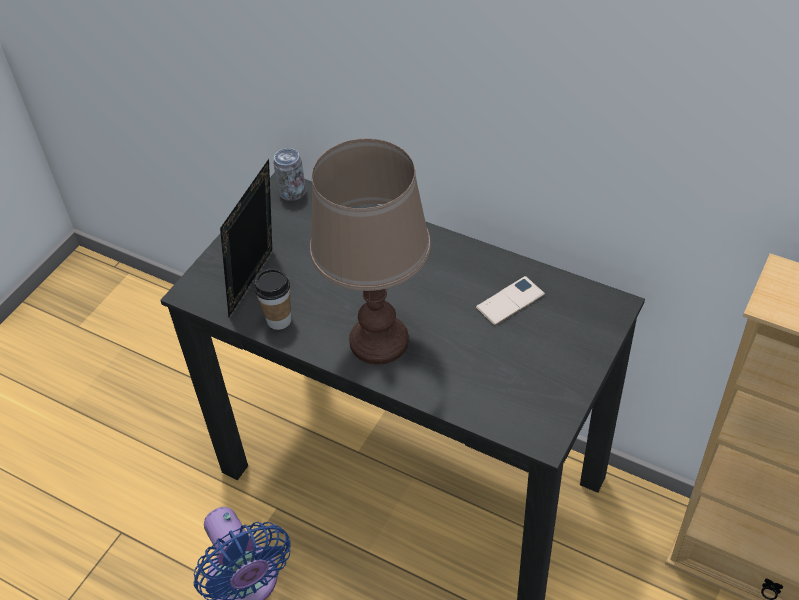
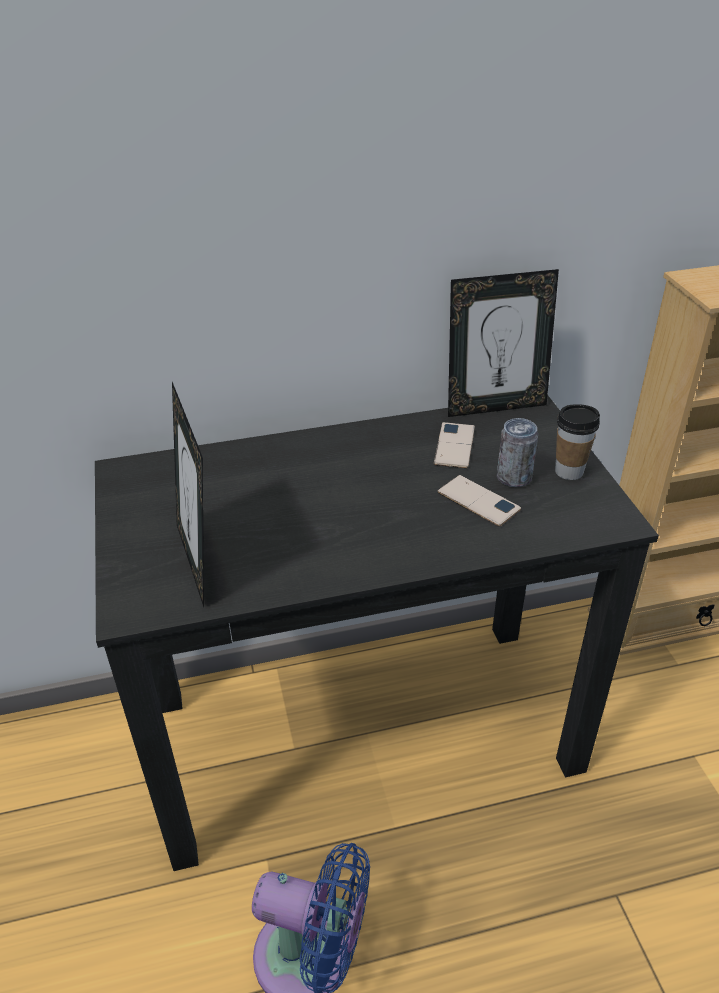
camera: 45 degrees left, 10 degrees down
cup [254,268,291,330] -> cup moved to [555,404,600,480]
can [273,148,306,201] -> can moved to [497,418,538,487]
brown table lamp [310,139,431,365] -> none
none -> phone [437,475,521,527]
none -> picture frame [448,269,559,417]

